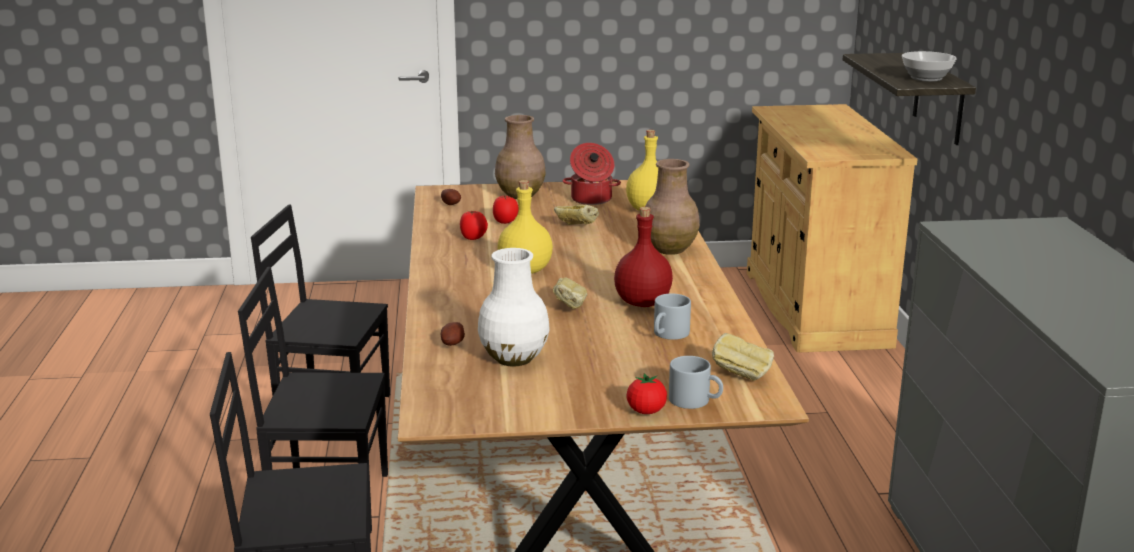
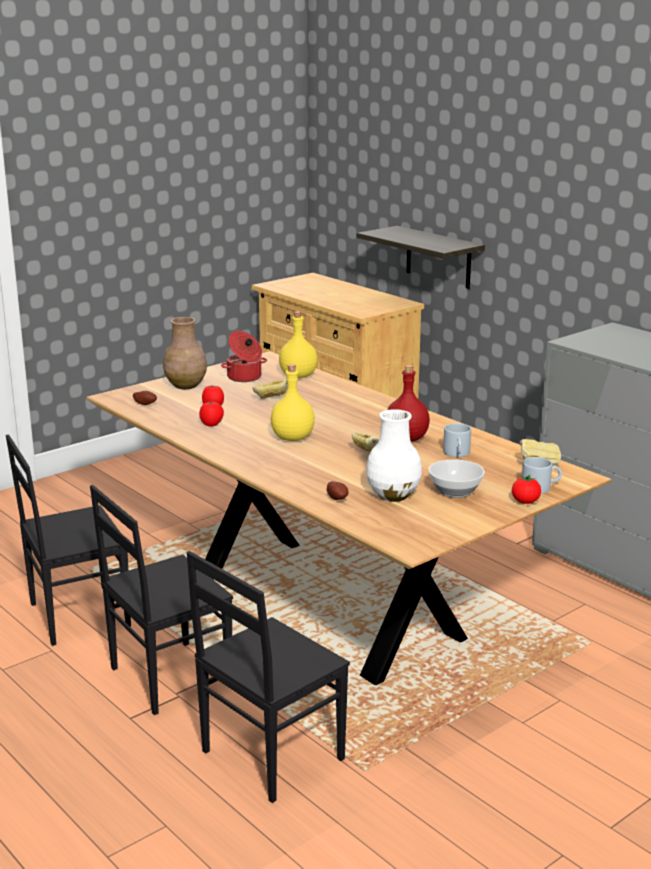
camera: 35 degrees left, 0 degrees up
brown vase [645,159,700,255] -> none
bowl [902,51,957,82] -> bowl moved to [428,460,485,498]

